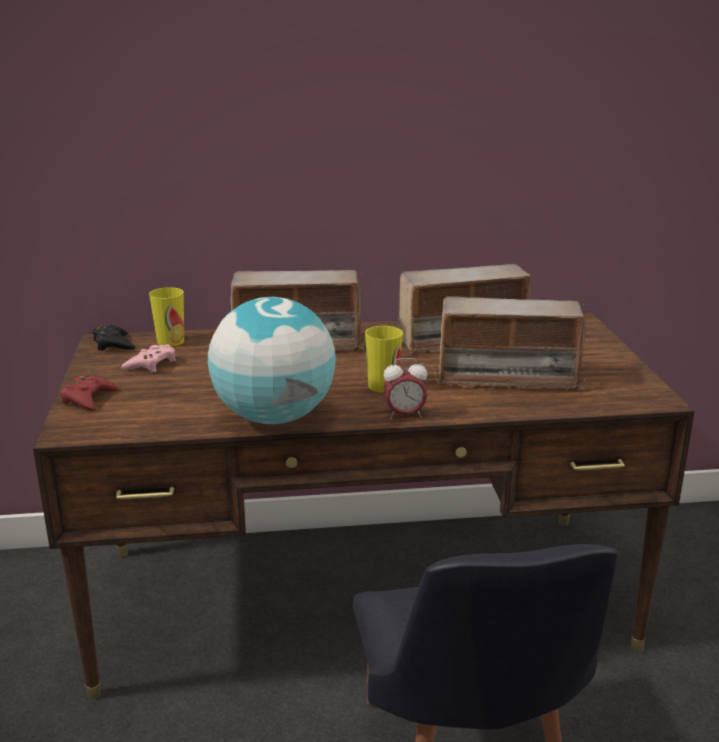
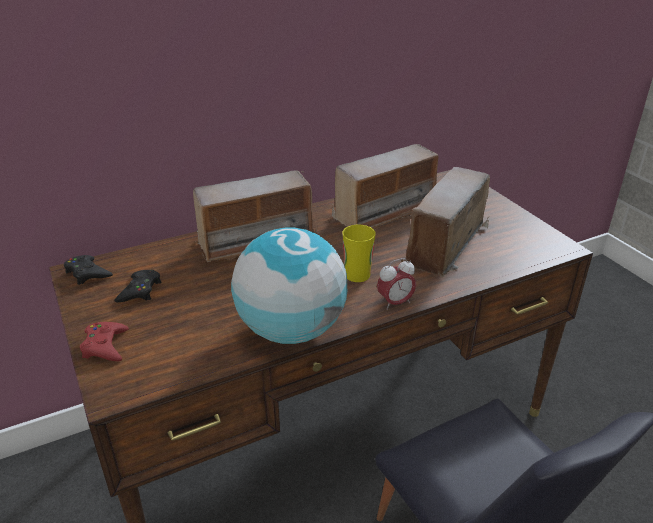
camera: 20 degrees left, 10 degrees up
pink game controller [121,344,176,372] -> black game controller [114,270,161,302]
cup [149,287,184,347] -> none
radio [433,296,588,390] -> radio turned 135 degrees clockwise [401,167,490,278]

